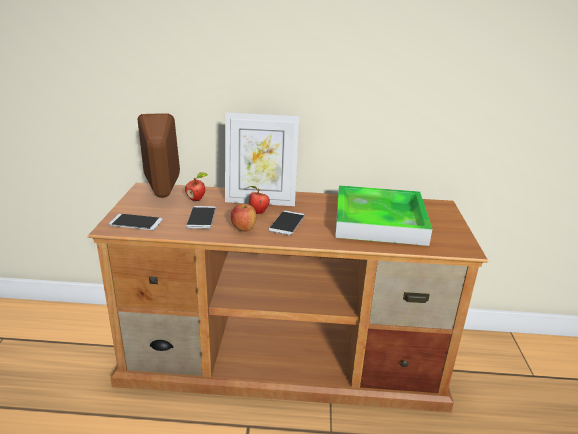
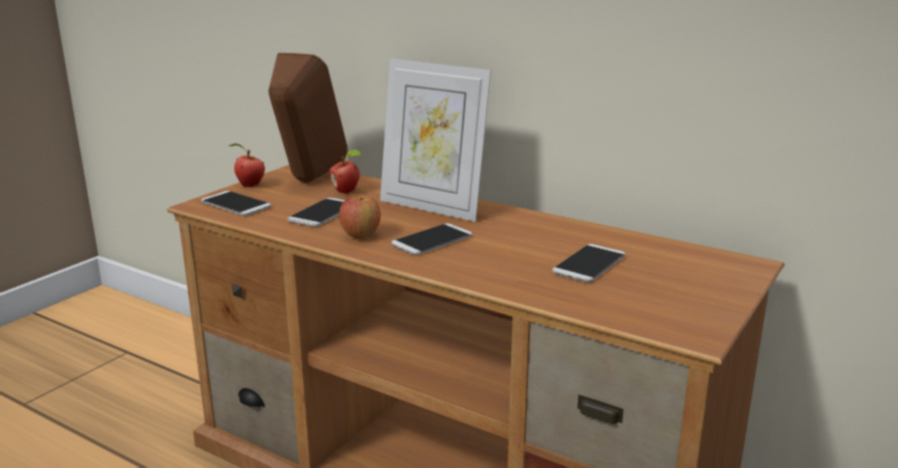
camera: 30 degrees right, 5 degrees down
apple [247,186,270,214] -> apple moved to [229,144,265,187]
tray [335,185,432,246] -> phone [552,244,625,282]

